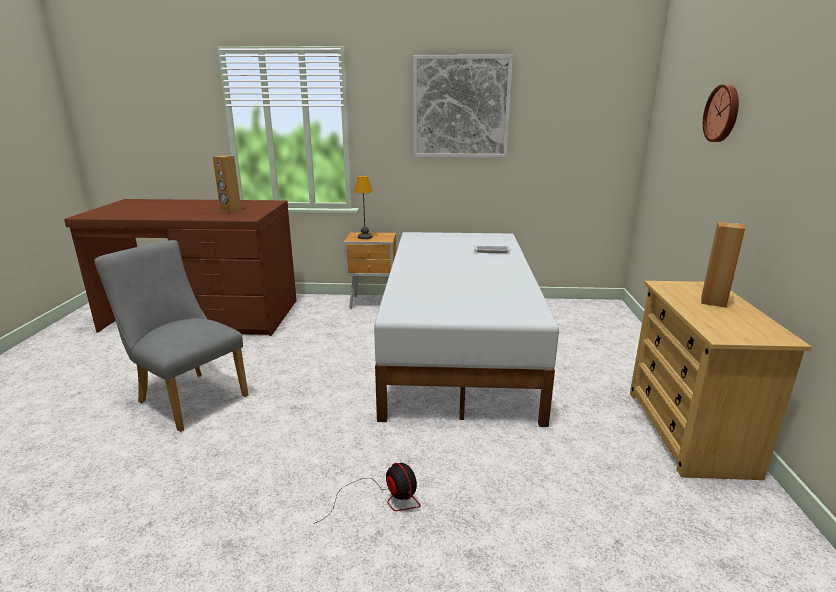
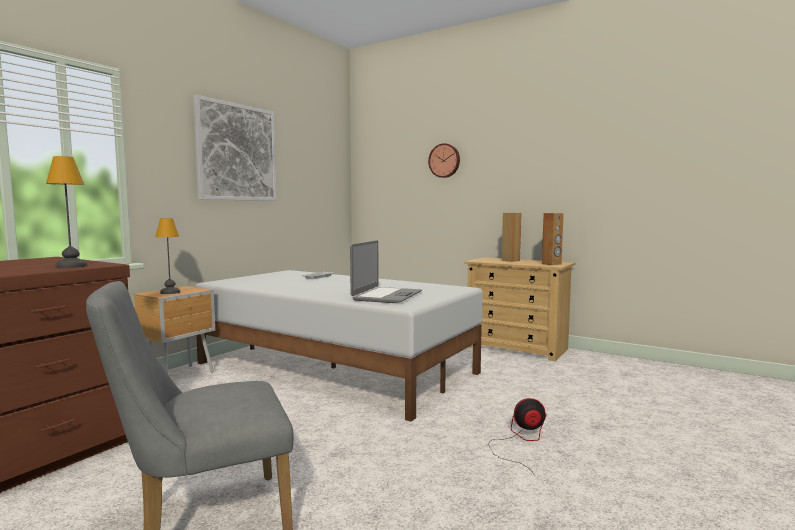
camera: 60 degrees left, 15 degrees down
brown speaker [213,155,241,213] -> brown speaker moved to [542,213,564,265]
none -> table lamp [46,156,87,268]
none -> laptop [350,240,422,303]

